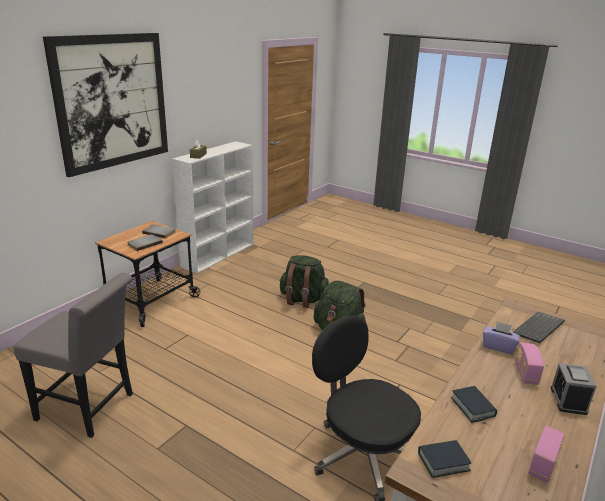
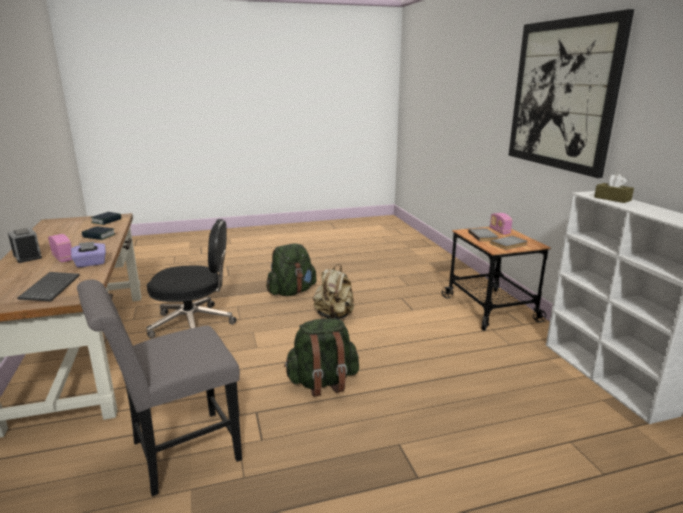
camera: 130 degrees right, 5 degrees down
grey chair [14,273,133,438] -> grey chair moved to [77,280,242,497]
green backpack [279,255,329,308] -> green backpack moved to [266,244,317,296]
radio [528,426,565,483] -> radio moved to [490,213,512,235]
none -> beige backpack [313,264,354,320]

